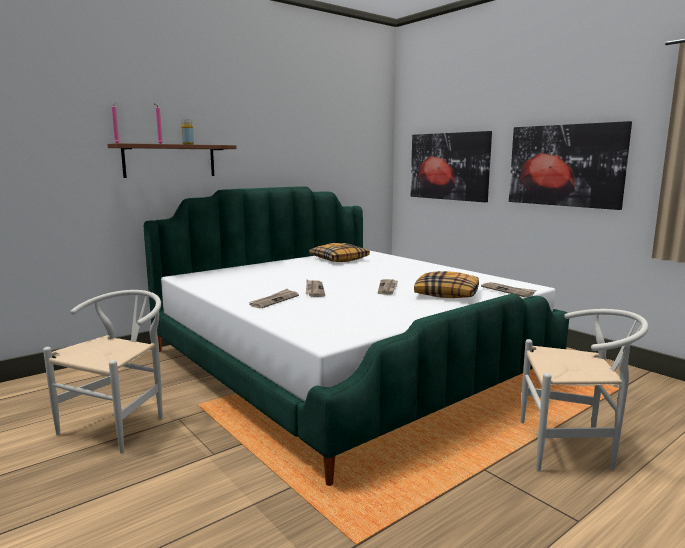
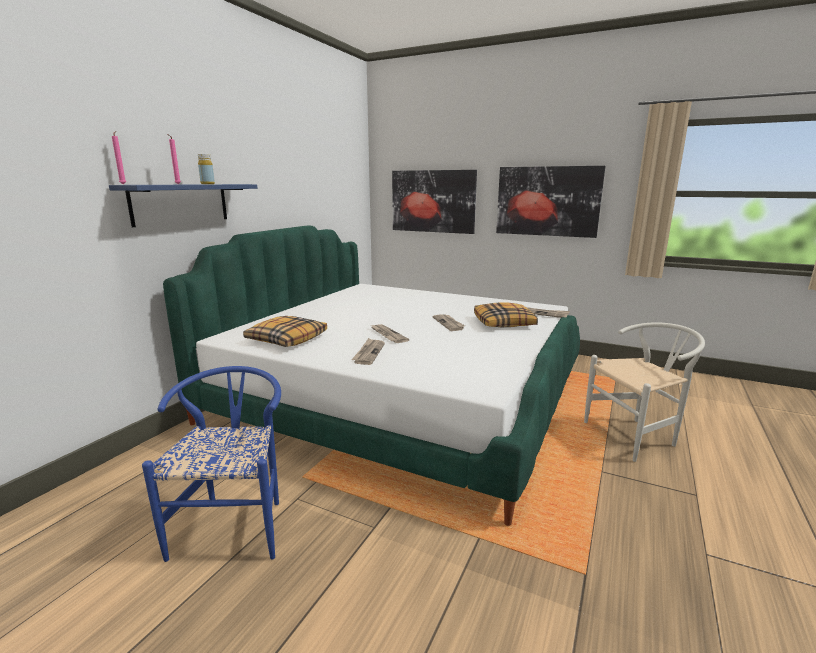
camera: 25 degrees left, 5 degrees up
white chair [43,290,163,454] -> blue chair [142,366,281,562]
brown shelf [107,143,237,178] -> blue shelf [109,184,257,227]
pillow [309,243,370,262] -> pillow moved to [243,316,327,347]

